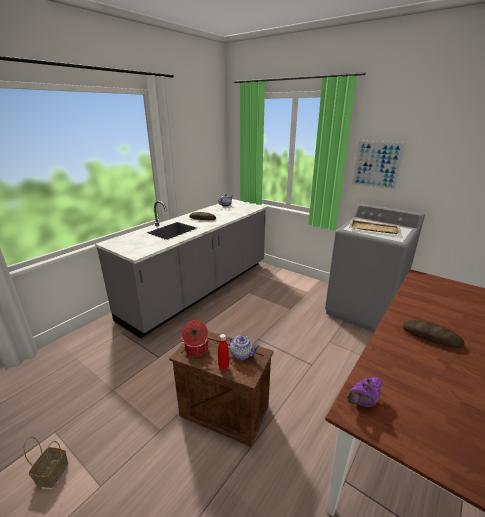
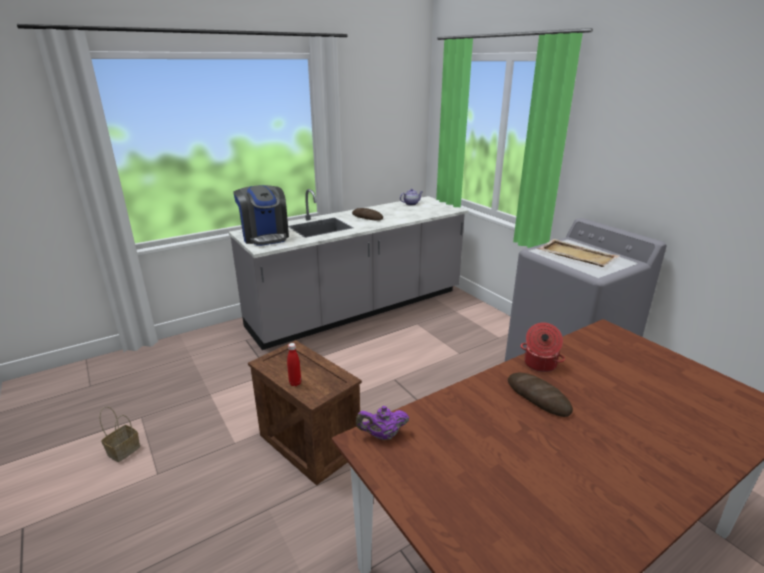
camera: 20 degrees right, 0 degrees up
cooking pot [181,320,212,357] -> cooking pot moved to [521,322,565,372]
teapot [226,335,260,360] -> none
picture [351,140,406,191] -> none
none -> coffee machine [233,185,289,246]

